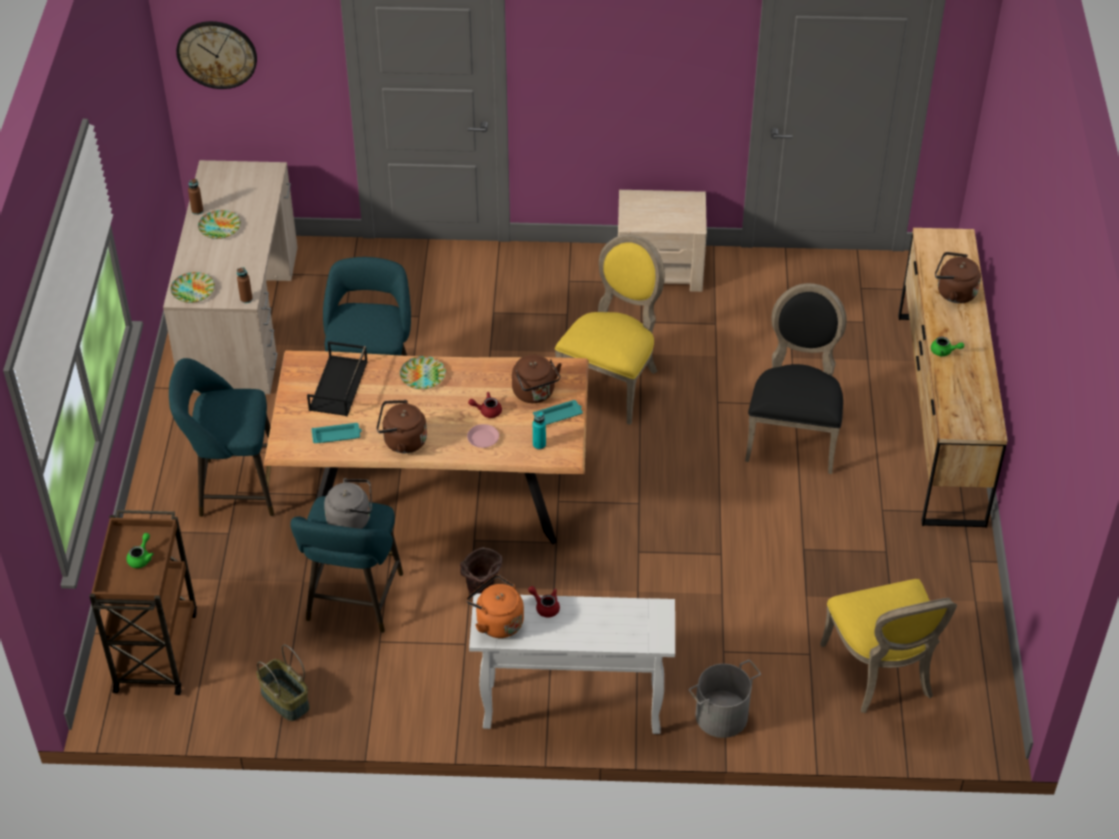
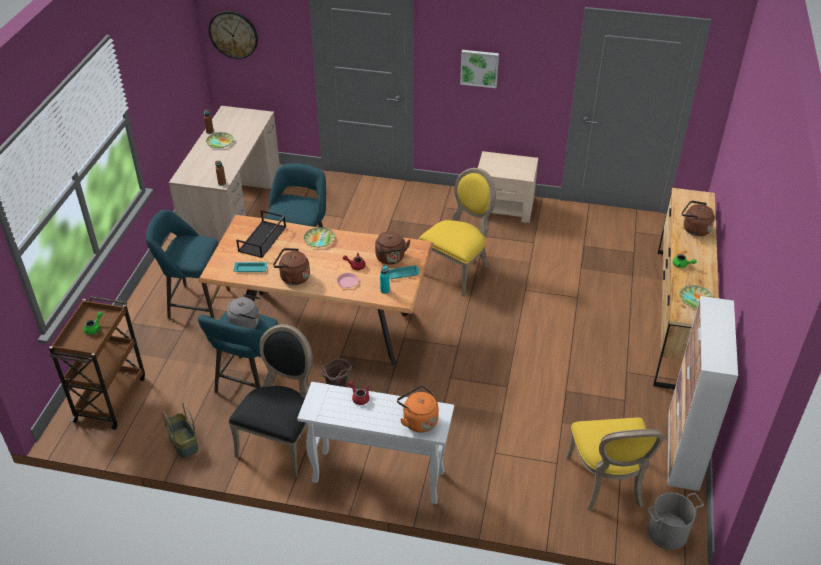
camera: 10 degrees right, 5 degrees down
plate [171,272,215,303] -> plate moved to [680,285,714,308]
orange kettle [467,575,524,638] -> orange kettle moved to [397,385,439,433]
grey bucket [689,660,761,738] -> grey bucket moved to [647,493,704,550]
black chair [745,283,847,474] -> black chair moved to [229,324,313,477]
none -> picture [460,50,499,88]
none -> cabinet [667,296,738,491]

